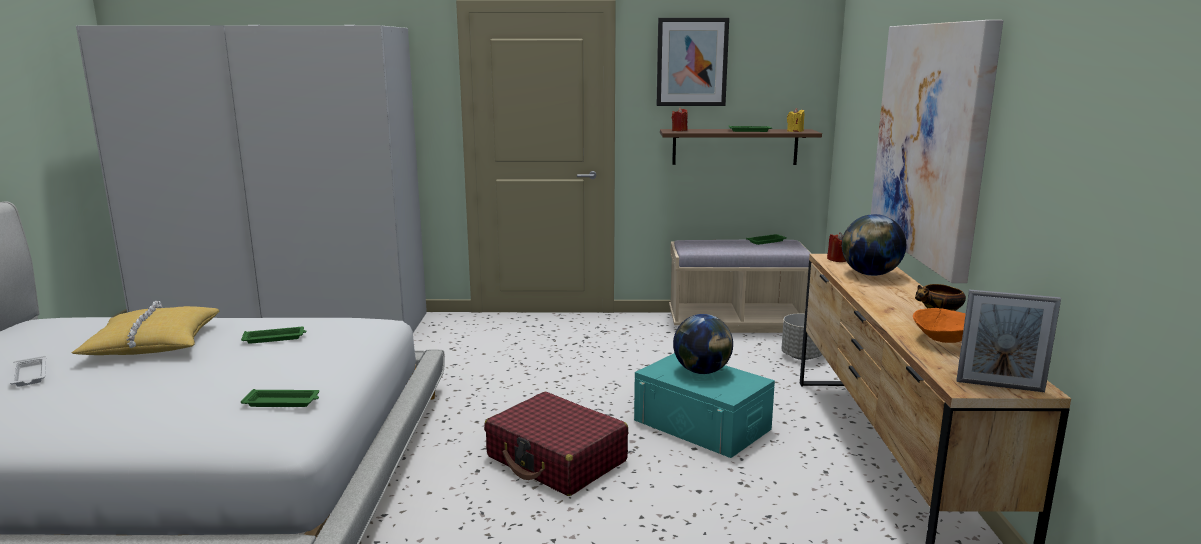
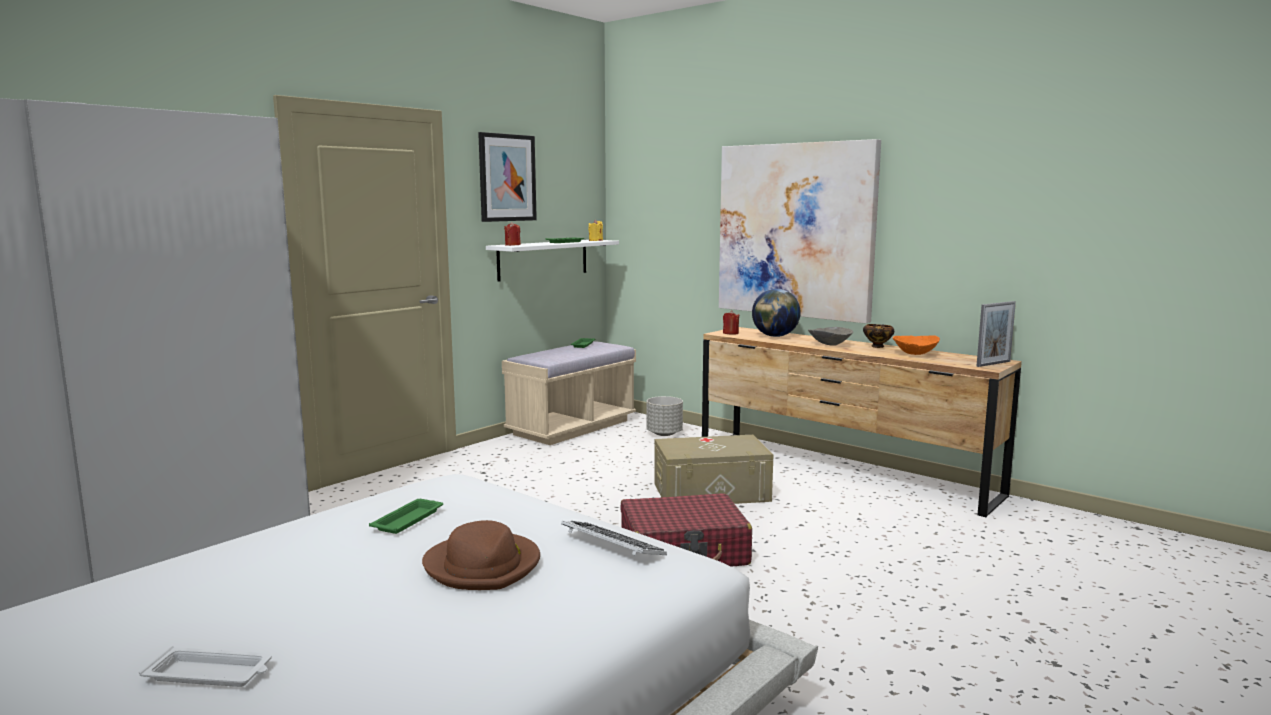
camera: 50 degrees left, 5 degrees down
yellow pillow [72,301,219,355] -> none
green tray [241,389,319,407] -> keyboard [561,521,667,556]
turquoise storage box [634,353,775,458] -> beige storage box [654,435,774,504]
brown shelf [660,129,822,165] -> white shelf [486,240,619,282]
globe [673,314,733,374] -> none
none -> brown hat [422,520,540,590]
none -> grey bowl [808,327,853,346]

